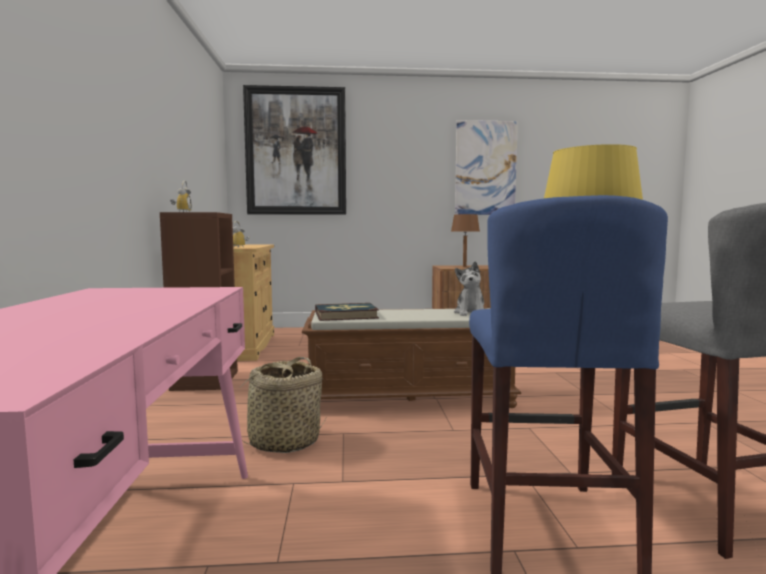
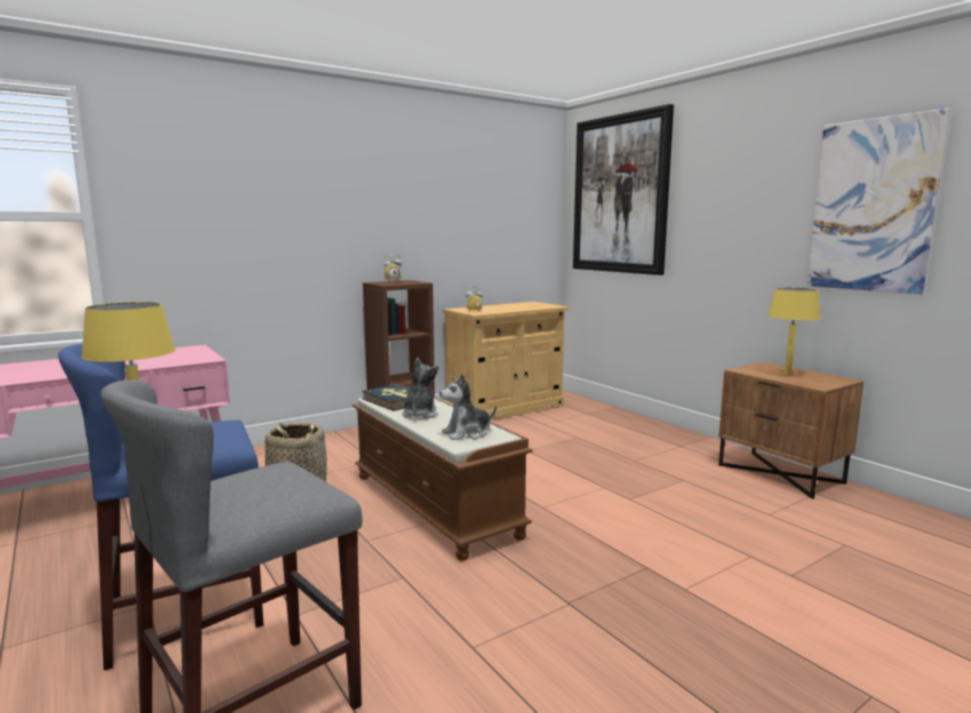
camera: 60 degrees right, 5 degrees up
brown table lamp [451,214,480,267] -> yellow table lamp [768,287,821,375]
none -> plush toy [402,358,439,419]

